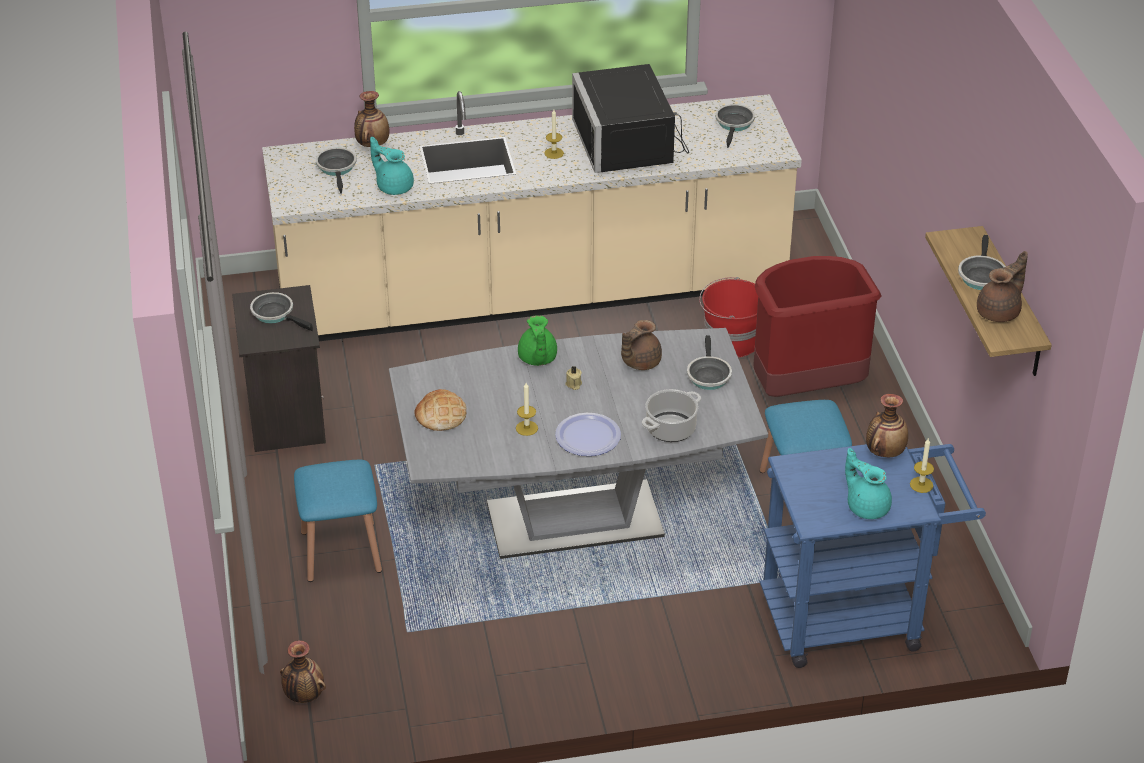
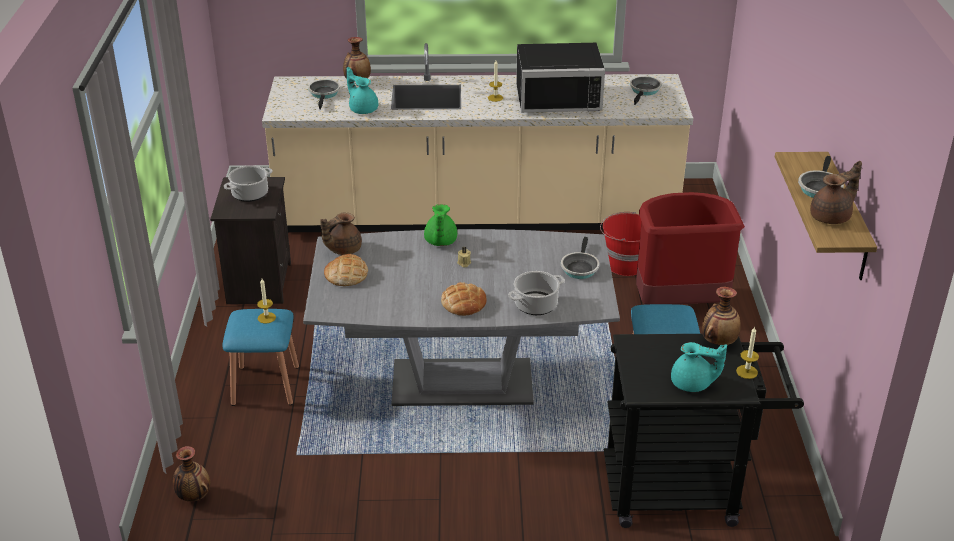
camera: 10 degrees right, 5 degrees down
frying pan [250,292,313,331] -> cooking pot [224,165,272,202]
candle [516,383,538,436] -> candle moved to [257,279,276,323]
plate [555,413,621,456] -> bread [441,282,487,316]
black microwave [572,64,689,173] -> black microwave turned 90 degrees counterclockwise [516,43,605,113]
brown teapot [621,320,662,370] -> brown teapot moved to [320,213,362,255]
blue cart [760,444,986,668] -> black cart [604,334,804,528]
turquoise teapot [845,448,892,519] -> turquoise teapot turned 135 degrees clockwise [671,342,727,392]

